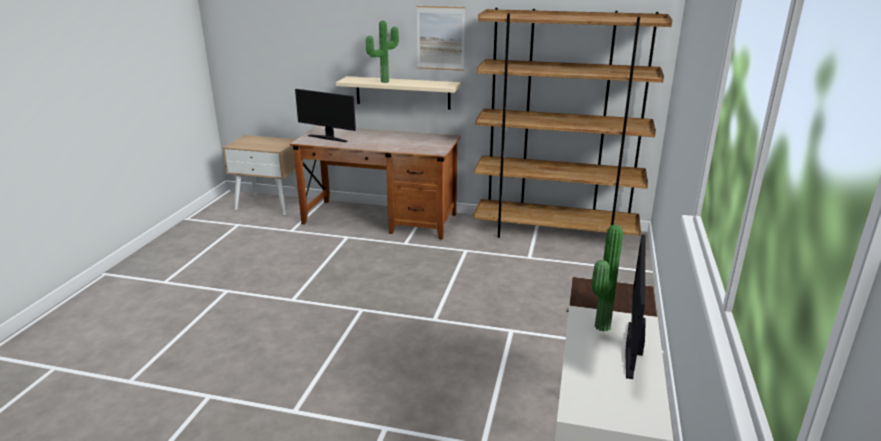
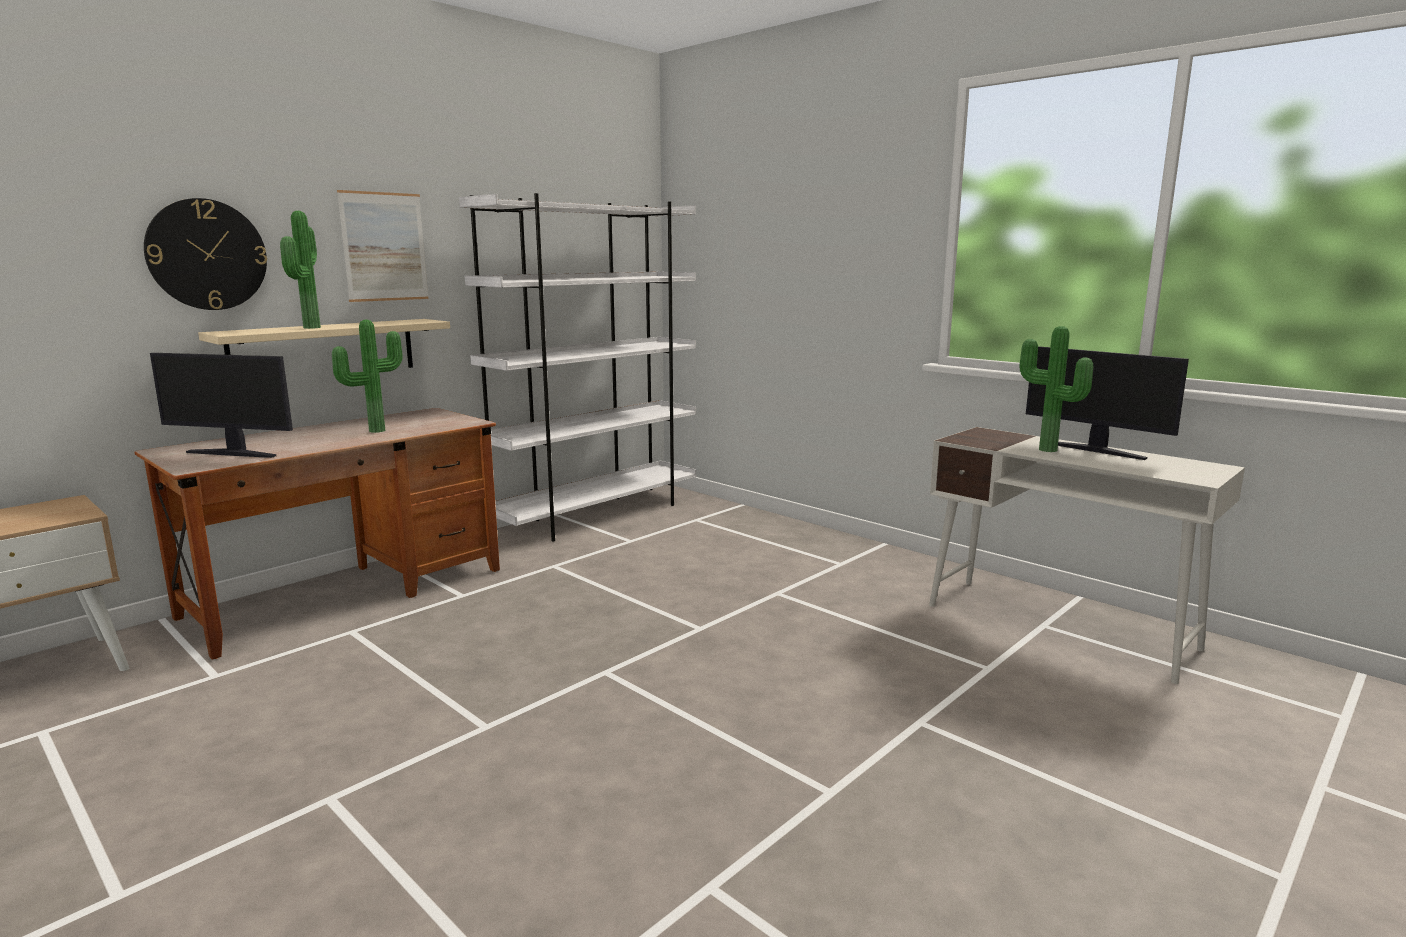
camera: 60 degrees left, 10 degrees down
monitor [295,89,356,142] -> monitor turned 45 degrees clockwise [150,353,293,458]
brown bookcase [473,8,673,238] -> white bookcase [459,193,696,542]
none -> wall clock [144,198,267,310]
none -> potted plant [332,320,403,433]

